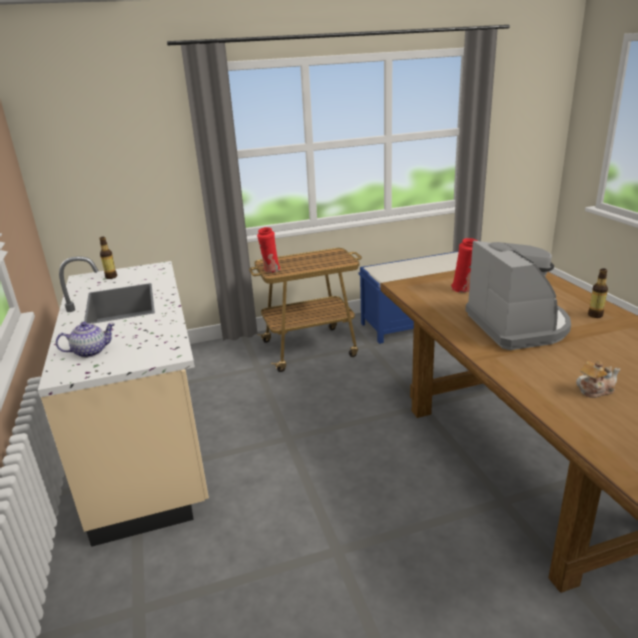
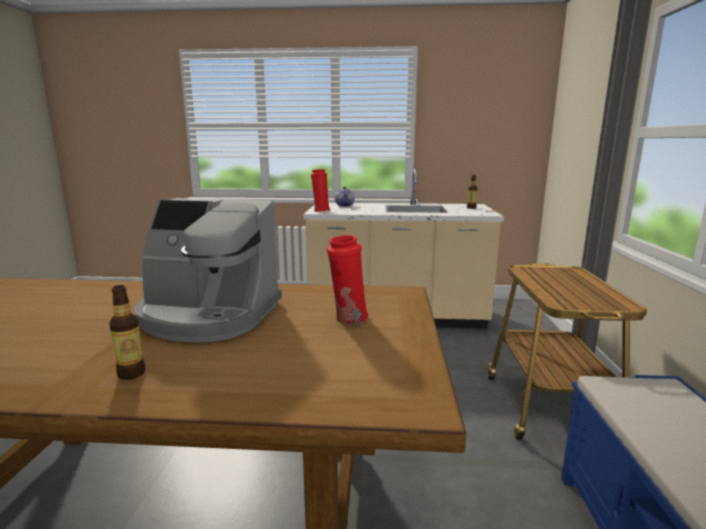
camera: 110 degrees right, 10 degrees down
red vase [257,227,280,273] -> red vase moved to [311,169,330,212]
teapot [576,361,620,398] -> none

